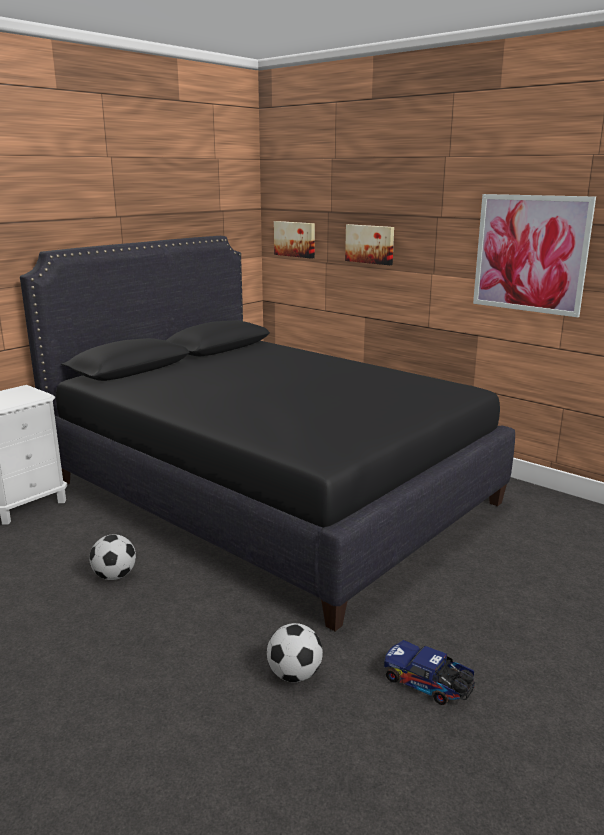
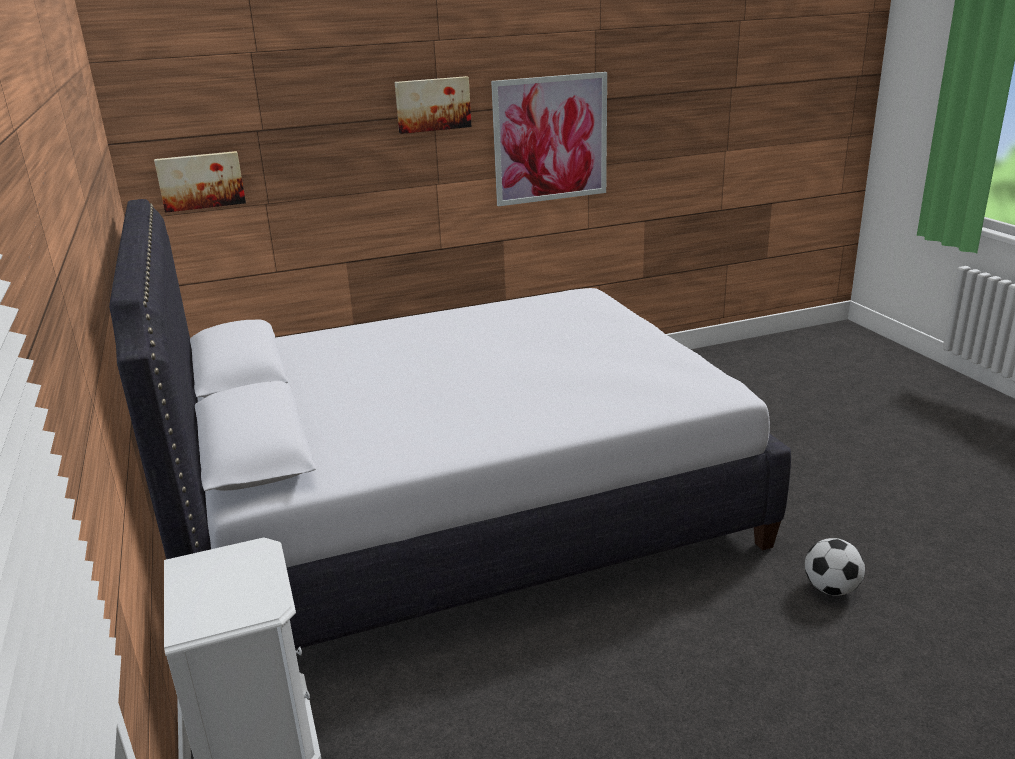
camera: 60 degrees left, 5 degrees up
black bed [20,236,515,631] -> white bed [109,199,791,650]
football [89,534,136,580] -> none
picture [345,224,394,265] -> picture moved to [395,76,471,134]
toy truck [383,640,475,705] -> none

